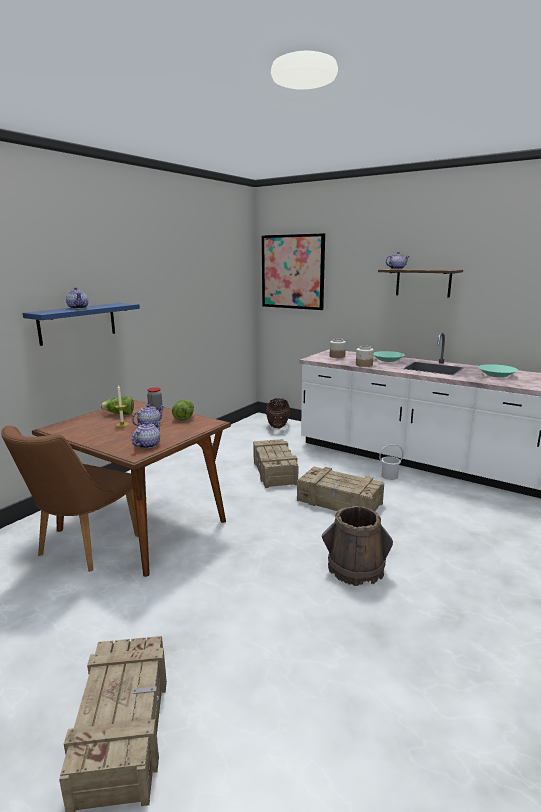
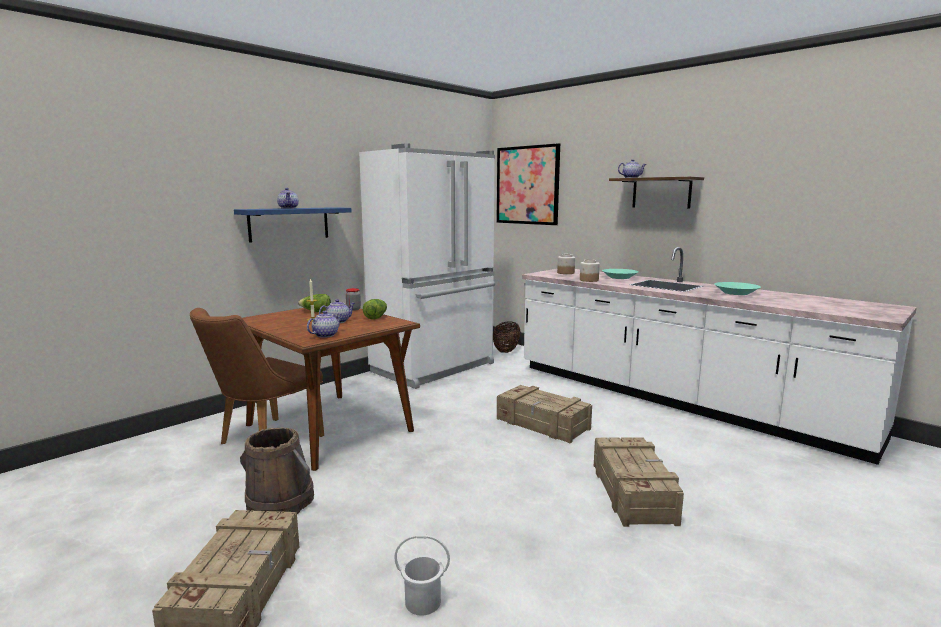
camera: 10 degrees right, 5 degrees down
crate [253,439,298,488] -> crate moved to [594,437,684,527]
brown bucket [322,506,393,586] -> brown bucket moved to [240,427,314,514]
white bucket [379,444,404,480] -> white bucket moved to [394,534,450,616]
none -> white fridge [359,143,495,389]

